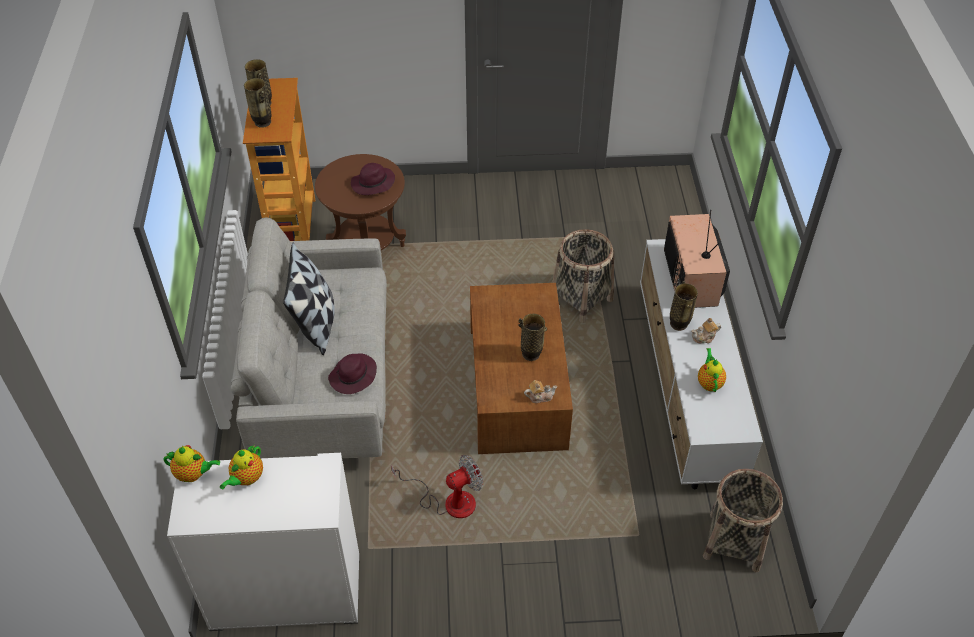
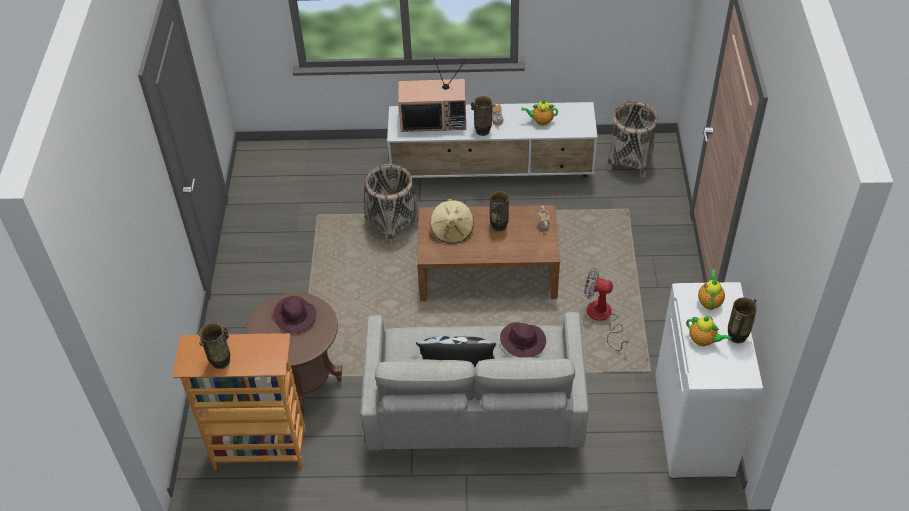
camera: 85 degrees left, 0 degrees up
teapot [164,445,220,482] -> teapot moved to [698,269,725,310]
vase [244,78,271,128] -> vase moved to [728,298,757,343]
fan [391,455,483,518] -> fan turned 45 degrees counterclockwise [584,268,629,351]
none -> beige hat [430,199,474,244]

